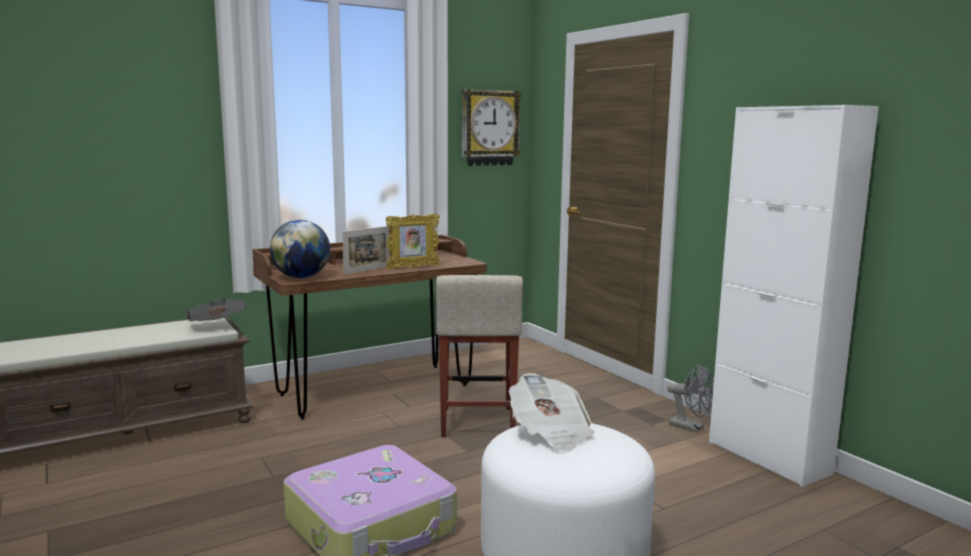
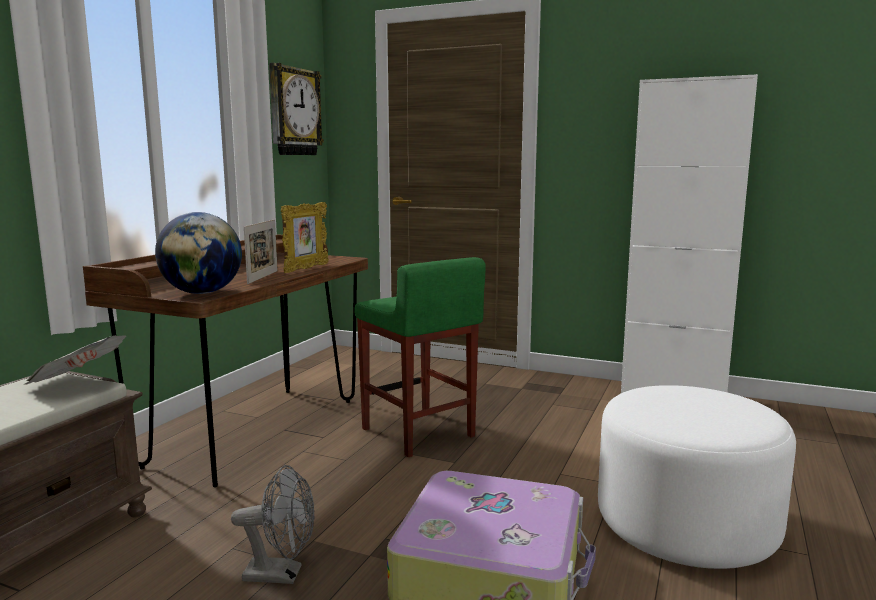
camera: 35 degrees left, 0 degrees up
beige stool [436,275,523,438] -> green stool [354,257,486,457]
newspaper [509,373,594,454] -> none
grey fan [667,364,714,432] -> grey fan moved to [231,465,315,584]

